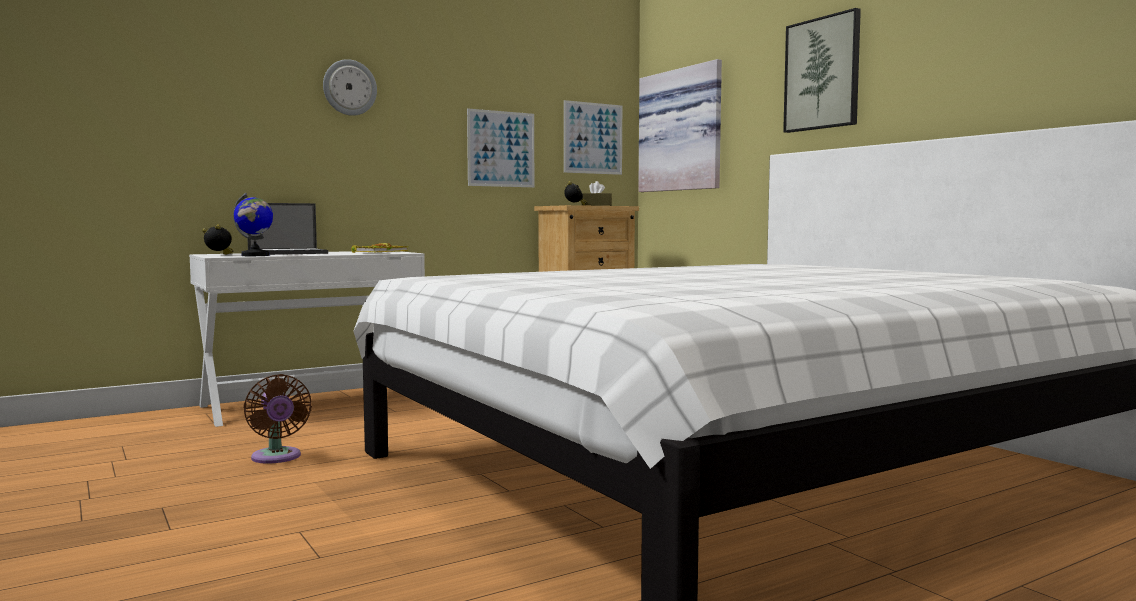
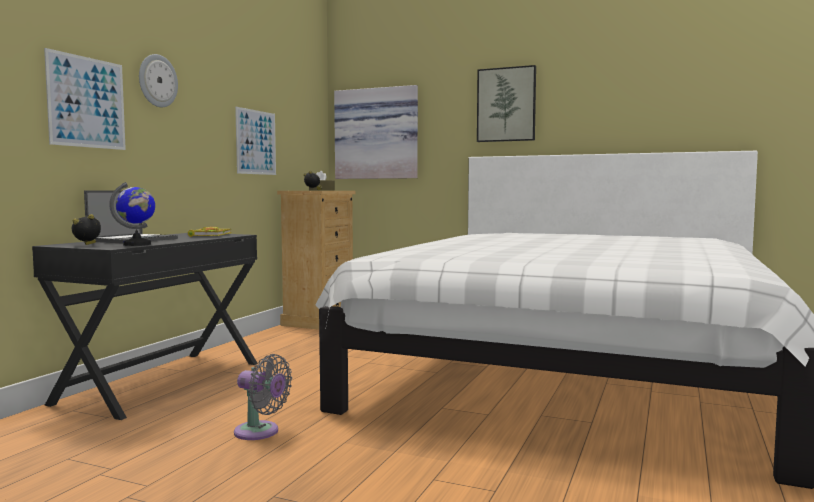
camera: 35 degrees left, 0 degrees up
white desk [189,251,425,427] -> black desk [32,233,258,420]
brown fan [243,374,312,464] -> grey fan [234,354,292,440]
picture [564,100,622,175] -> picture moved to [44,48,126,150]

